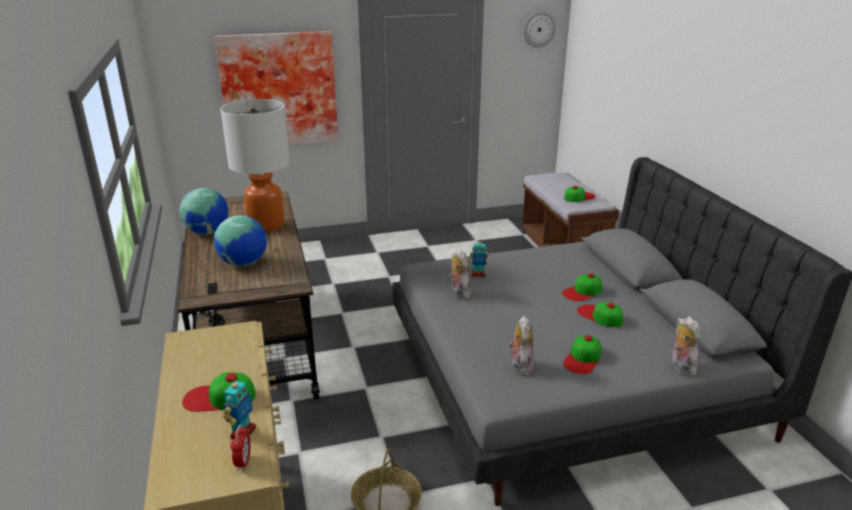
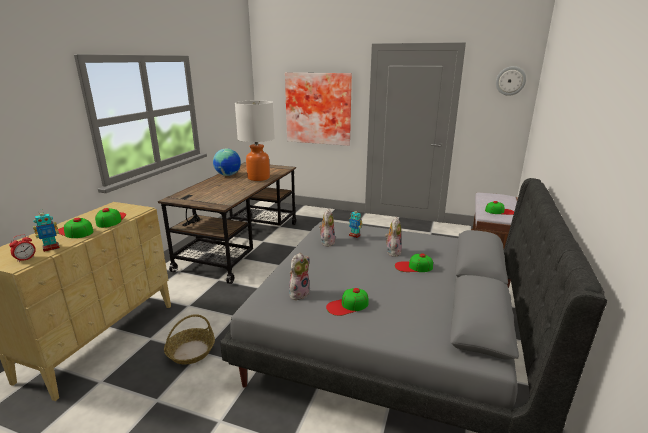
camera: 35 degrees right, 5 degrees down
globe [214,215,267,266] -> none
cap [577,302,623,327] -> cap moved to [95,208,126,228]
plush toy [671,317,701,376] -> plush toy moved to [385,217,402,257]

